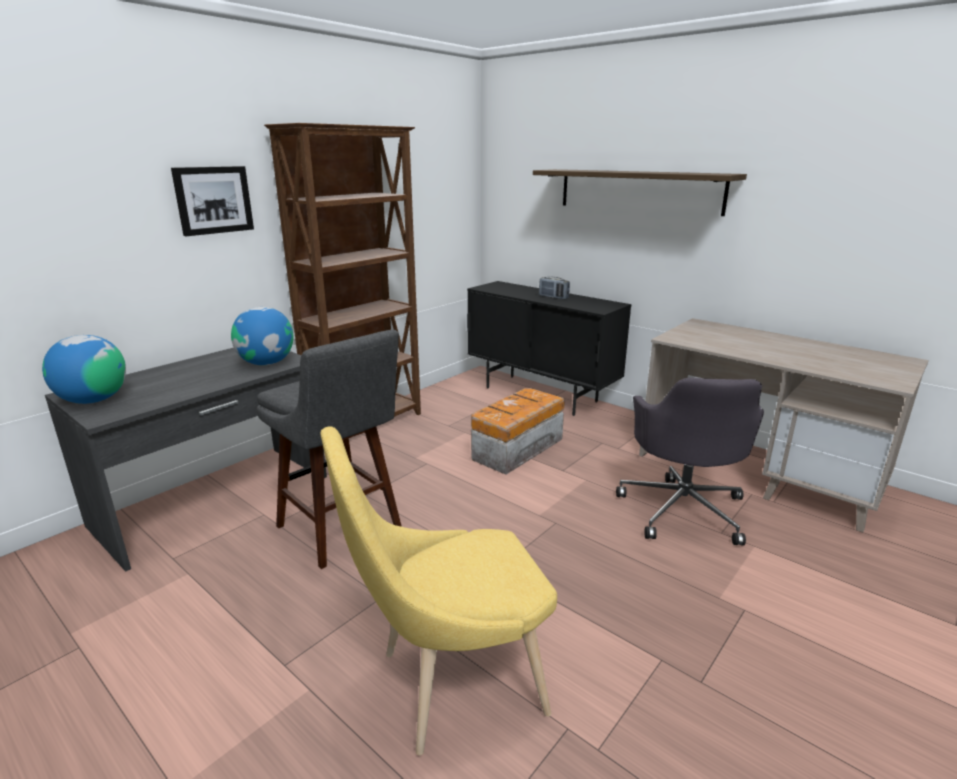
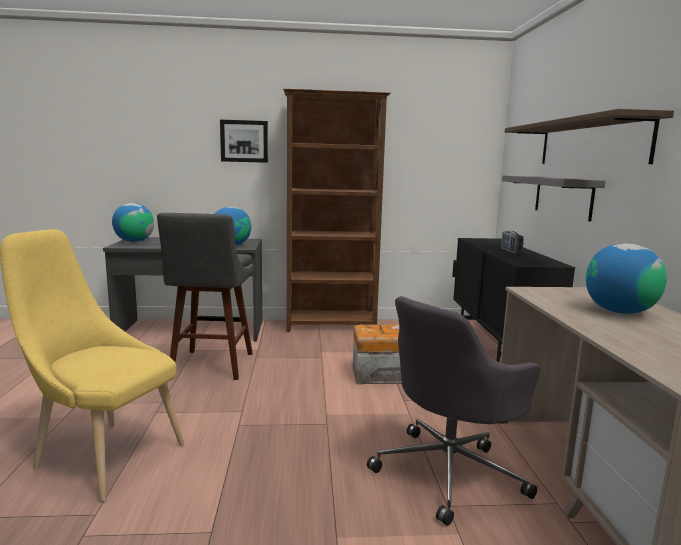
camera: 45 degrees right, 10 degrees down
none -> grey shelf [502,175,605,221]
none -> globe [586,243,667,314]

